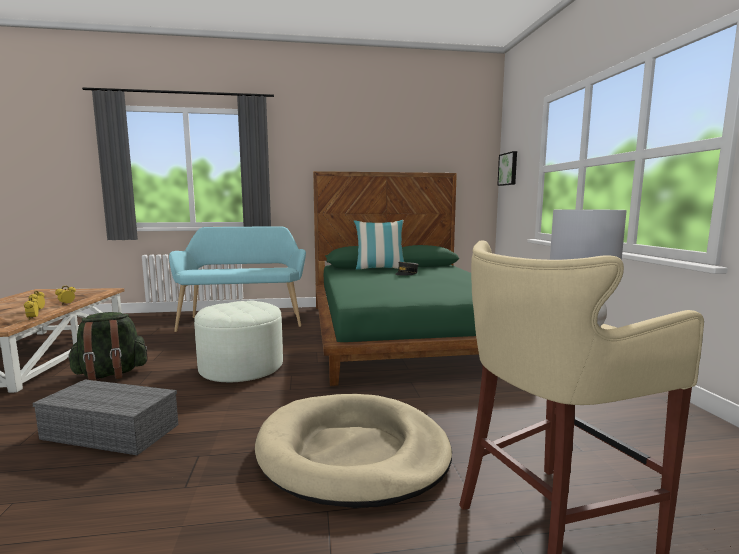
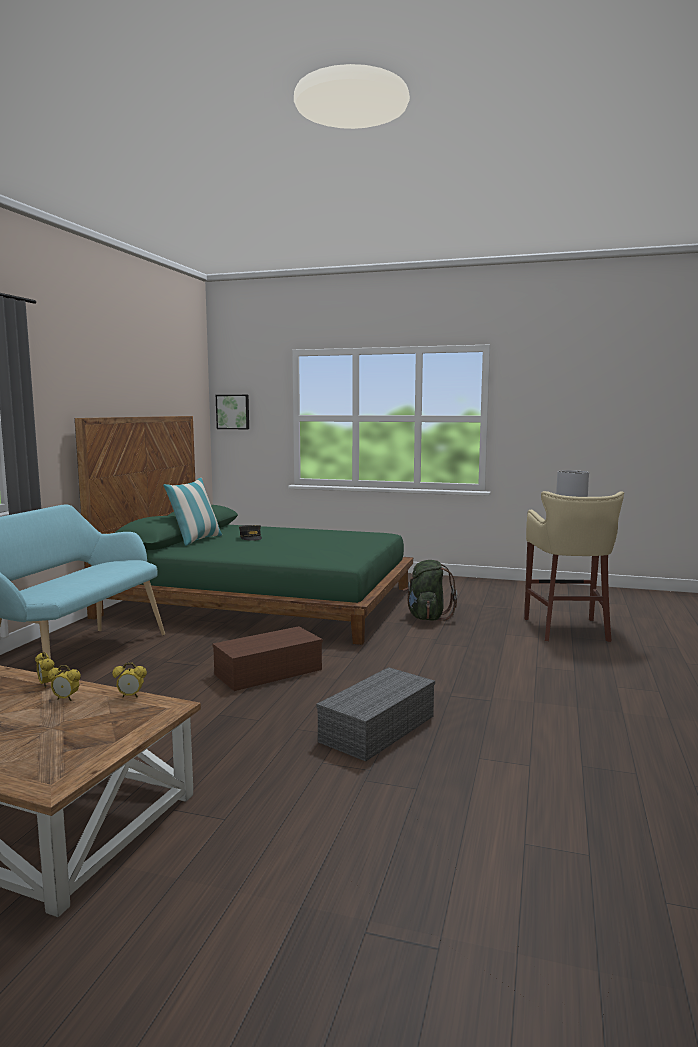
camera: 65 degrees left, 0 degrees up
green backpack [67,312,148,381] -> green backpack moved to [403,560,457,621]
white ottoman [194,300,283,383] -> brown storage box [212,626,323,691]
beige dog bed [255,394,452,508] -> none

